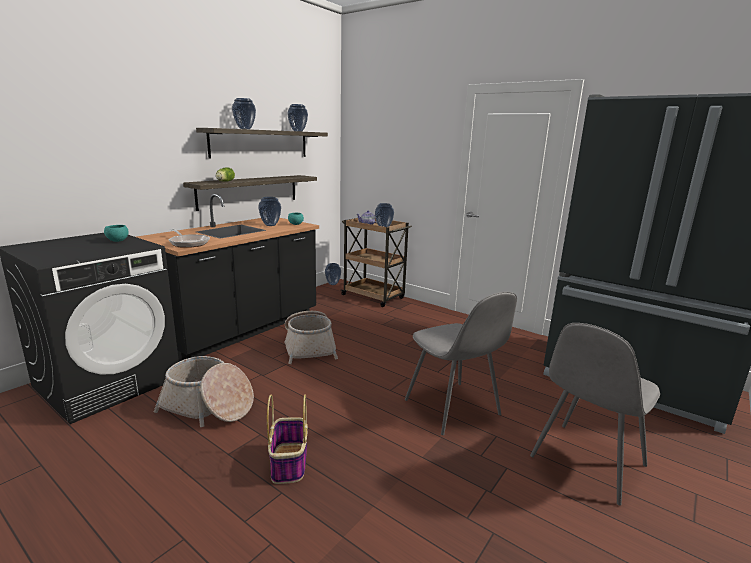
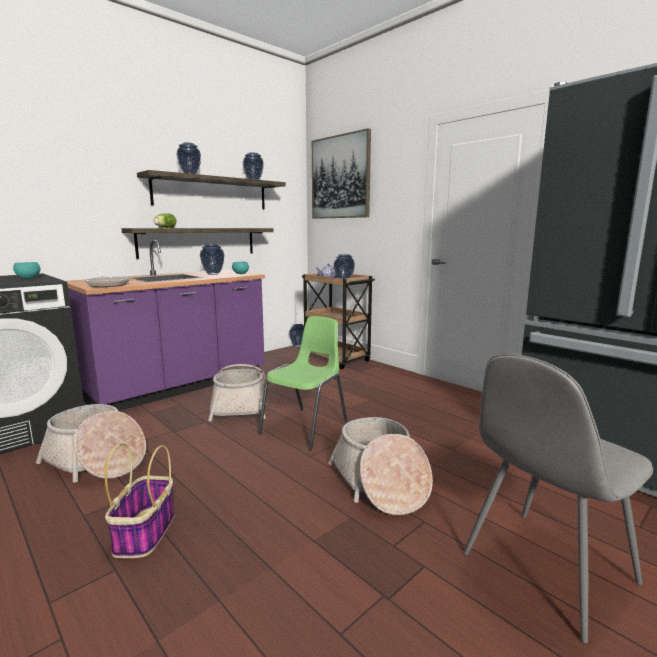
camera: 10 degrees right, 5 degrees down
black counter [137,194,319,362] -> purple counter [66,240,265,411]
grey chair [405,292,517,435] -> basket [328,417,433,515]
none -> green chair [258,316,347,450]
none -> picture [312,128,371,219]

